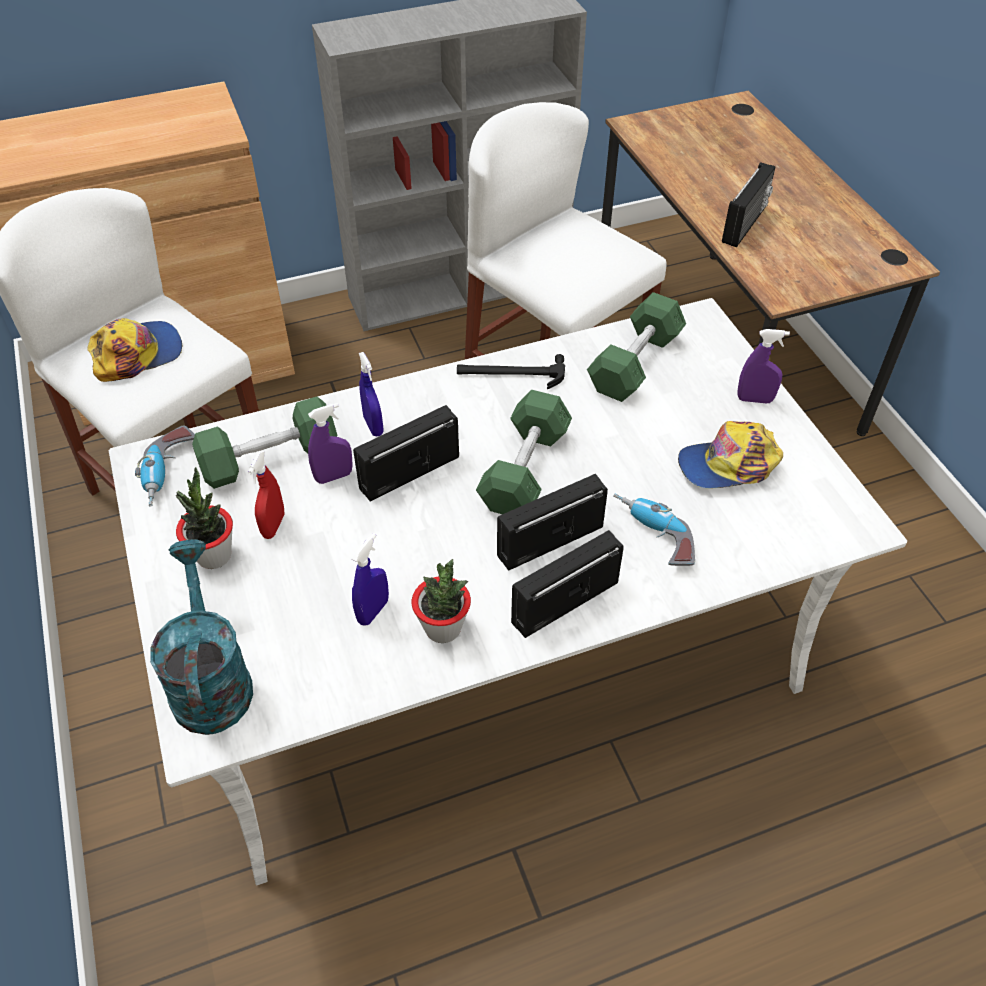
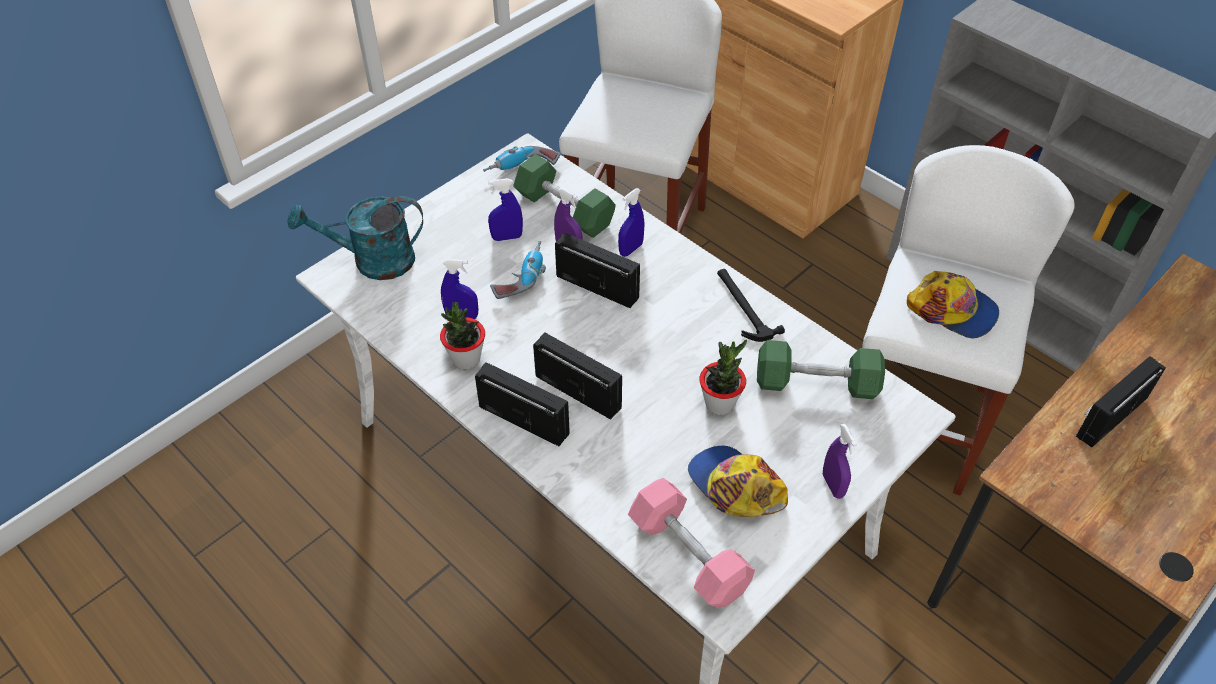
camera: 65 degrees right, 0 degrees up
cap [87,318,182,382] -> cap moved to [907,271,999,338]
turquoise watering can [150,539,253,735] -> turquoise watering can turned 150 degrees counterclockwise [287,196,423,280]
potted plant [176,467,233,569] -> potted plant moved to [699,340,747,415]
red spray bottle [248,451,284,539] -> blue spray bottle [488,178,523,241]
green dumbbell [476,390,572,514] -> none
power drill [613,494,695,566] -> power drill moved to [490,241,546,299]
radio [722,162,776,247] -> radio turned 135 degrees clockwise [1076,356,1166,448]
none -> pink dumbbell [628,478,755,608]

